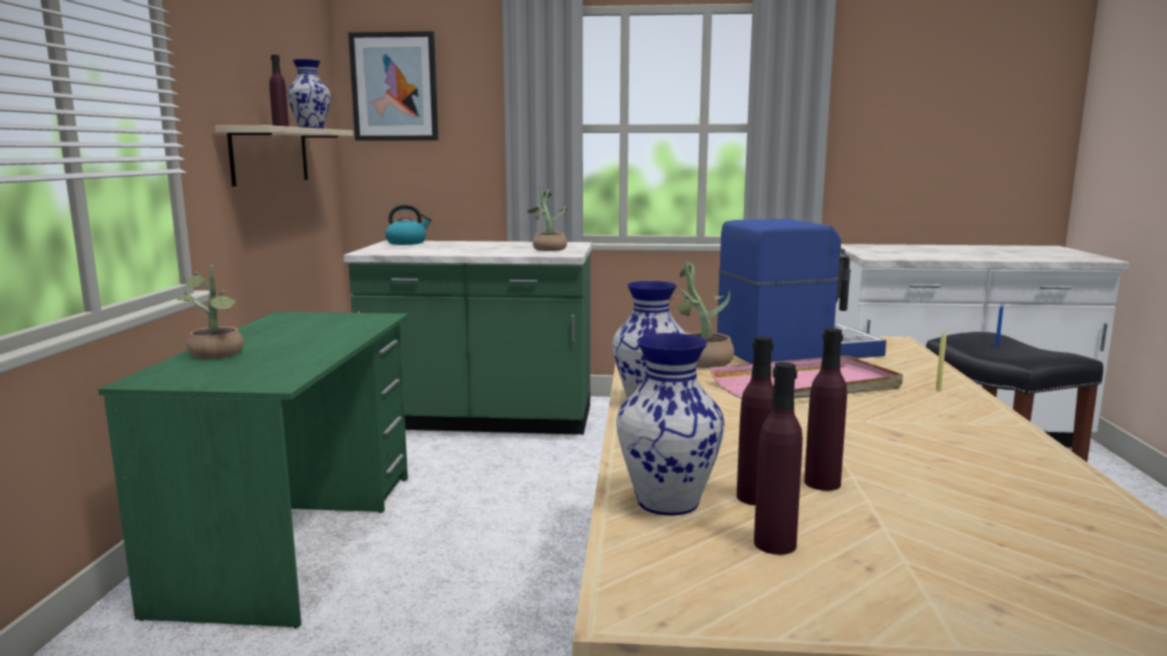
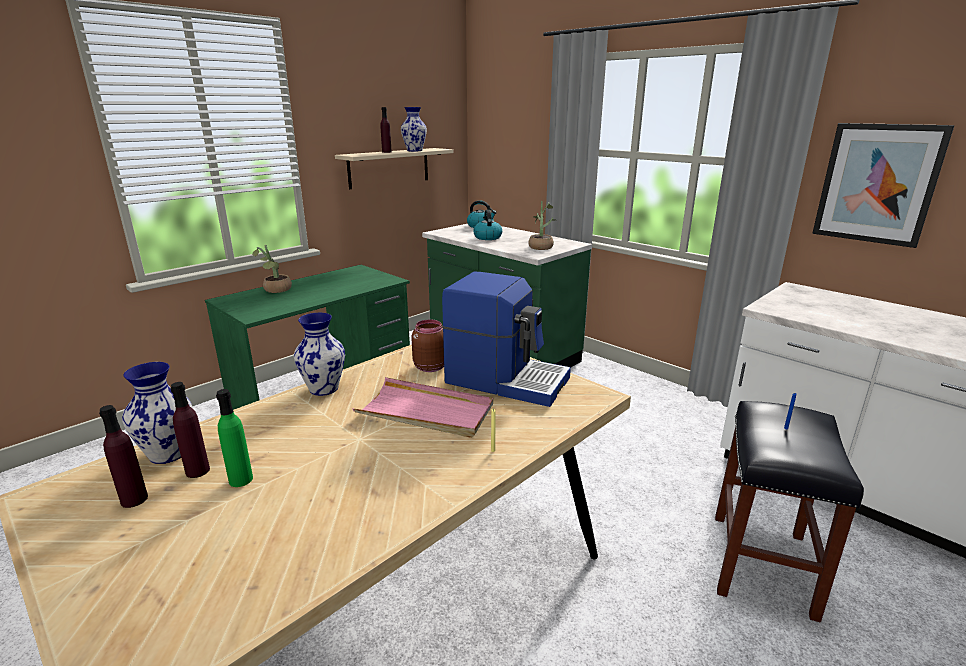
camera: 40 degrees right, 10 degrees up
picture [348,31,439,141] -> picture moved to [812,123,955,248]
potted plant [670,261,734,368] -> brown jar [411,320,444,372]
purple bottle [804,328,847,491] -> green bottle [216,389,253,487]
none -> kettle [473,210,502,240]

